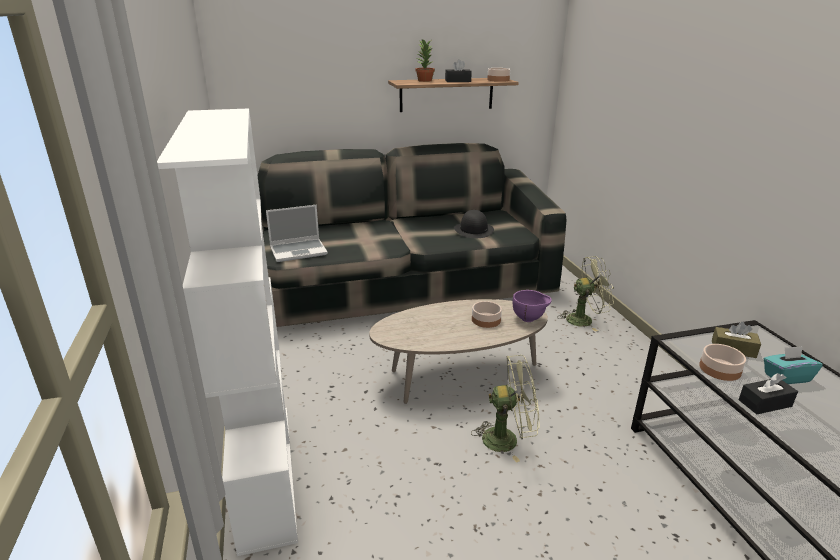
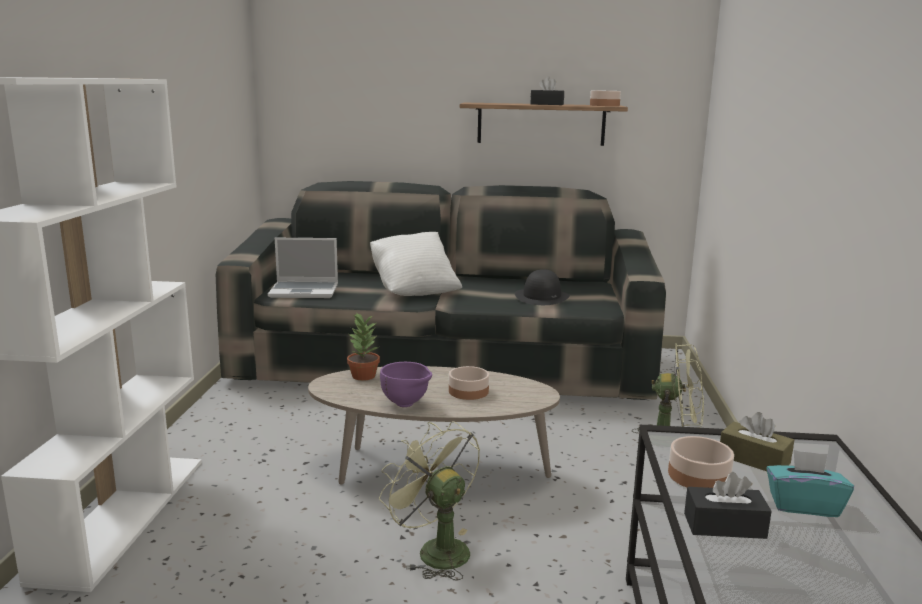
camera: 20 degrees right, 10 degrees down
potted plant [416,39,435,82] -> potted plant moved to [347,312,380,381]
green fan [471,355,539,463] -> green fan turned 150 degrees counterclockwise [379,421,480,581]
purple bowl [513,290,552,322] -> purple bowl moved to [380,362,432,407]
none -> white pillow [370,232,462,296]

